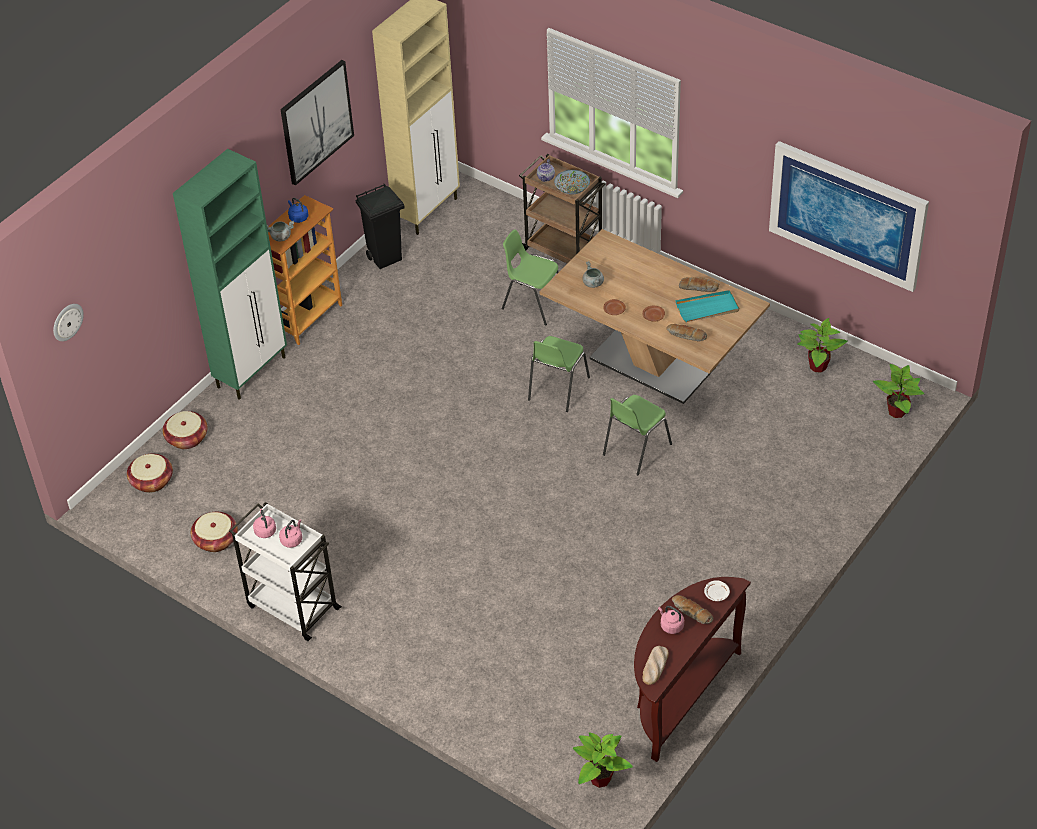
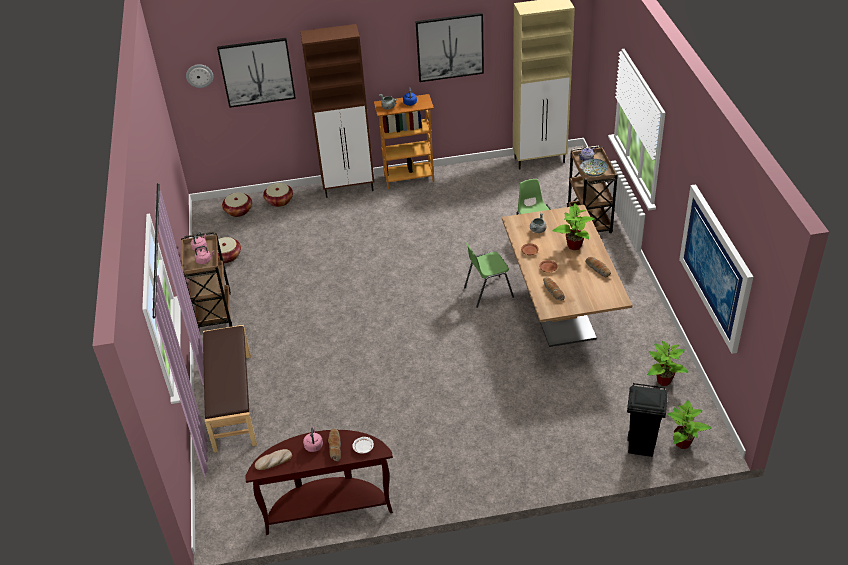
camera: 45 degrees right, 5 degrees down
green cabinet [173,149,287,400] -> brown cabinet [300,24,374,198]
white cart [229,502,342,641] -> brown cart [181,232,232,328]
black trash can [356,184,405,269] -> black trash can moved to [627,383,668,457]
potted plant [573,732,633,788] -> potted plant moved to [553,203,594,250]
green chair [603,395,672,475] -> none
turquoise tray [676,290,739,322] -> none
none -> brown bench [203,325,257,452]
none -> picture [217,38,296,108]

